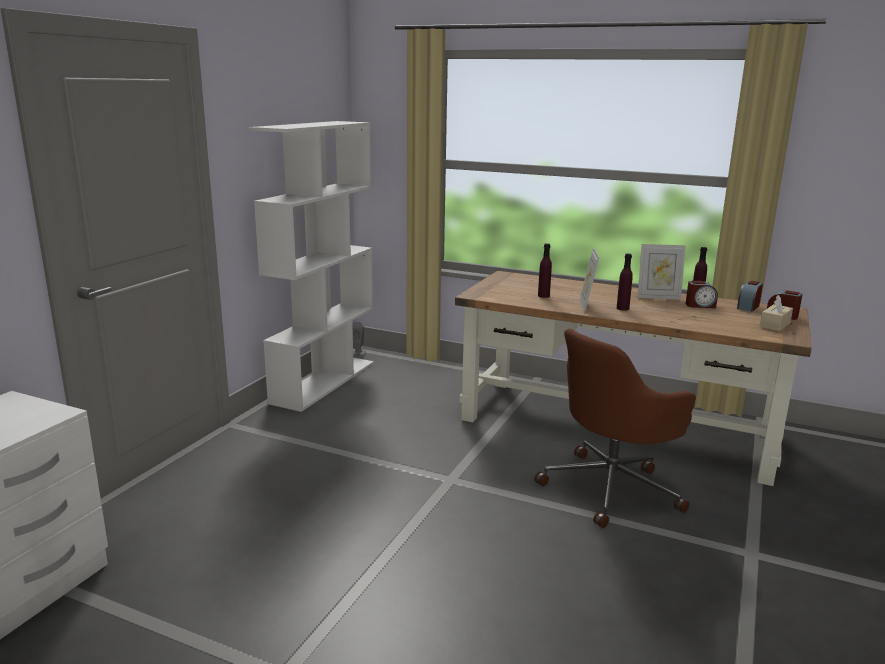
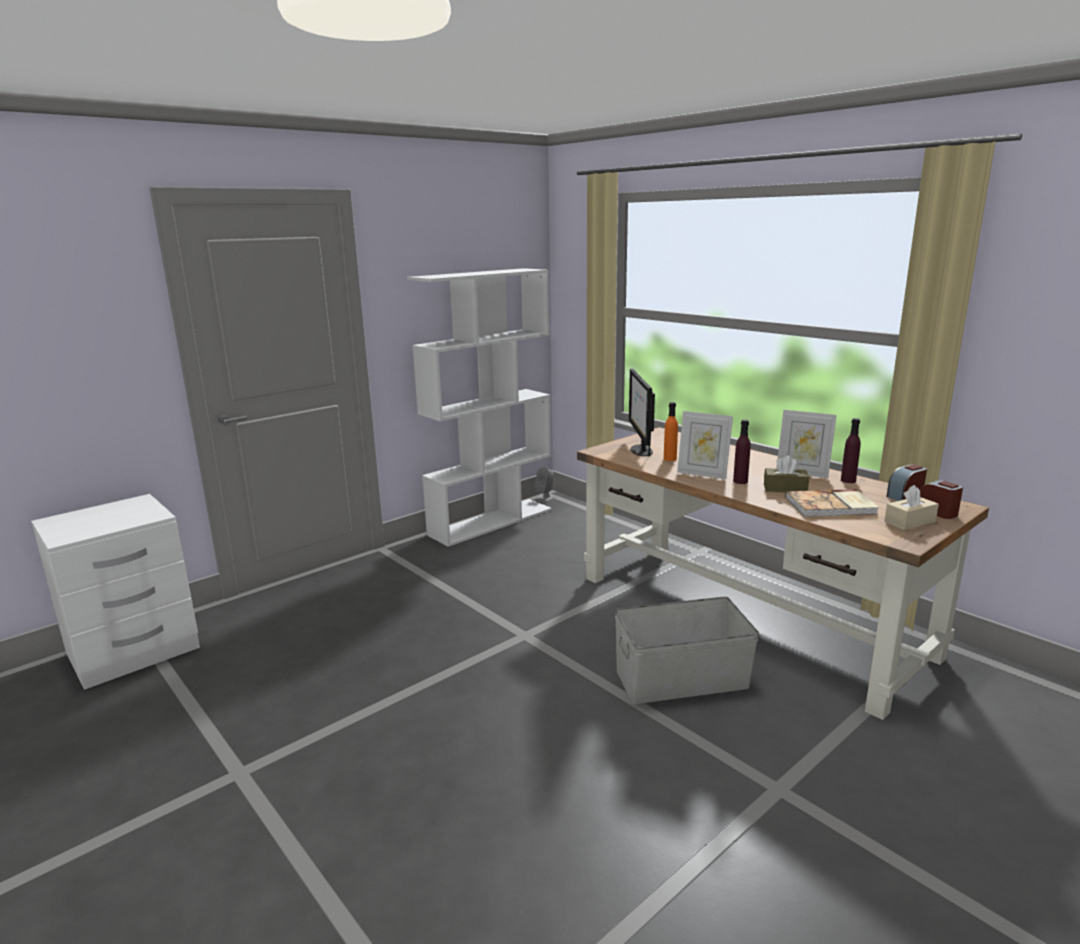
camera: 25 degrees right, 0 degrees up
brown office chair [535,329,696,528] -> grey storage box [615,597,759,704]
purple bottle [538,243,552,298] -> orange bottle [664,402,678,461]
picture frame [580,247,599,312] -> picture frame turned 90 degrees counterclockwise [677,411,733,480]
alarm clock [686,281,718,308] -> none
none -> monitor [629,369,655,457]
none -> brown tissue box [764,456,809,492]
none -> book [785,489,879,517]

